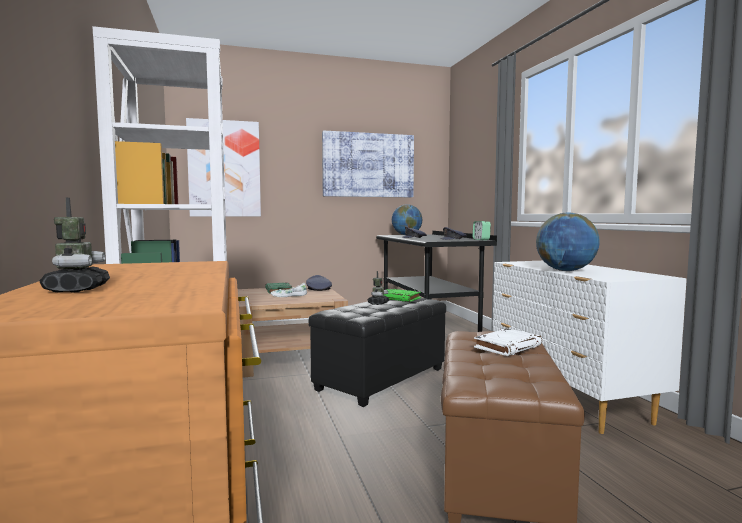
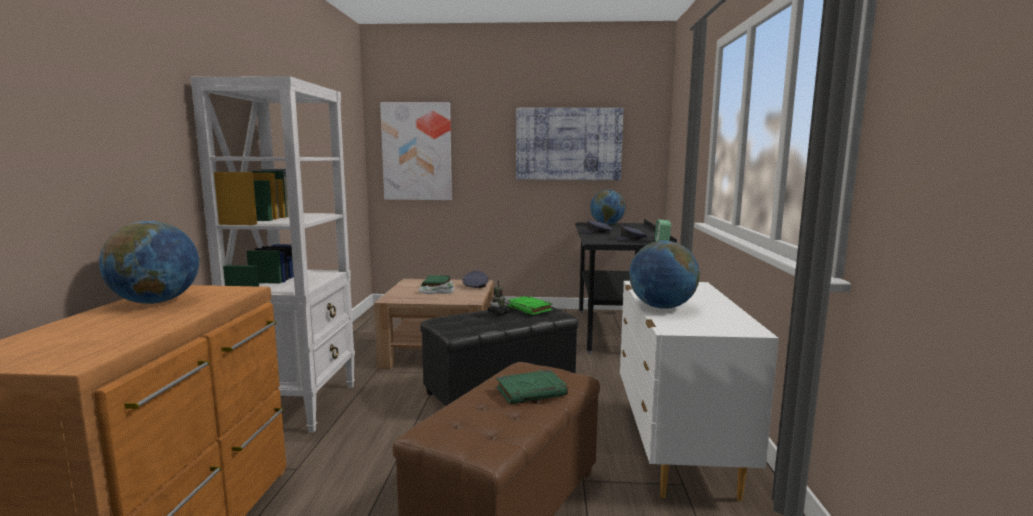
camera: 20 degrees right, 5 degrees up
toy robot [40,198,110,293] -> none
white book [474,328,542,356] -> green book [496,370,568,404]
none -> globe [99,221,199,304]

